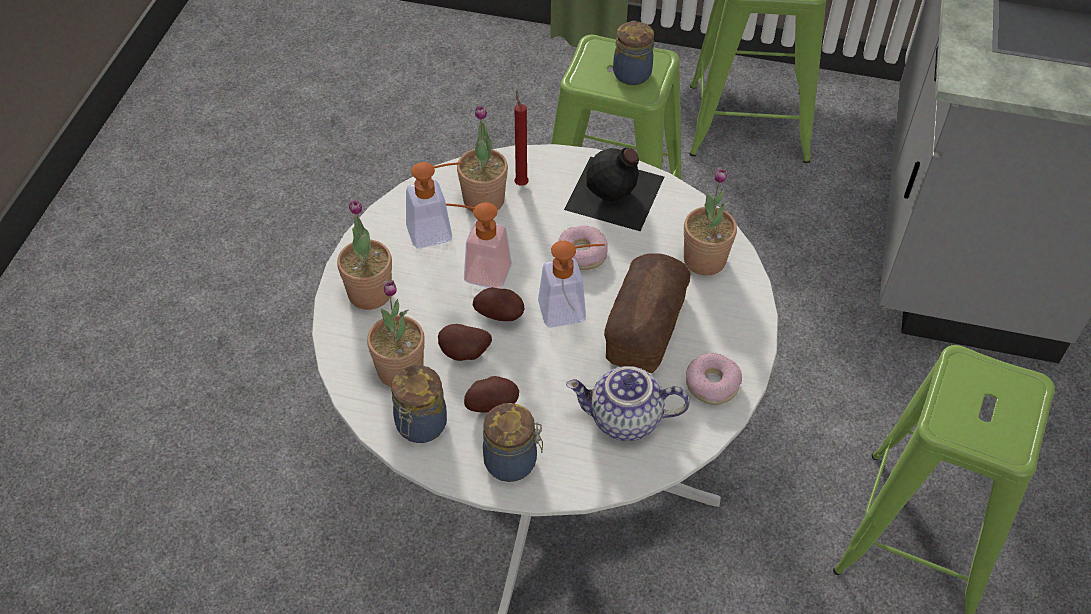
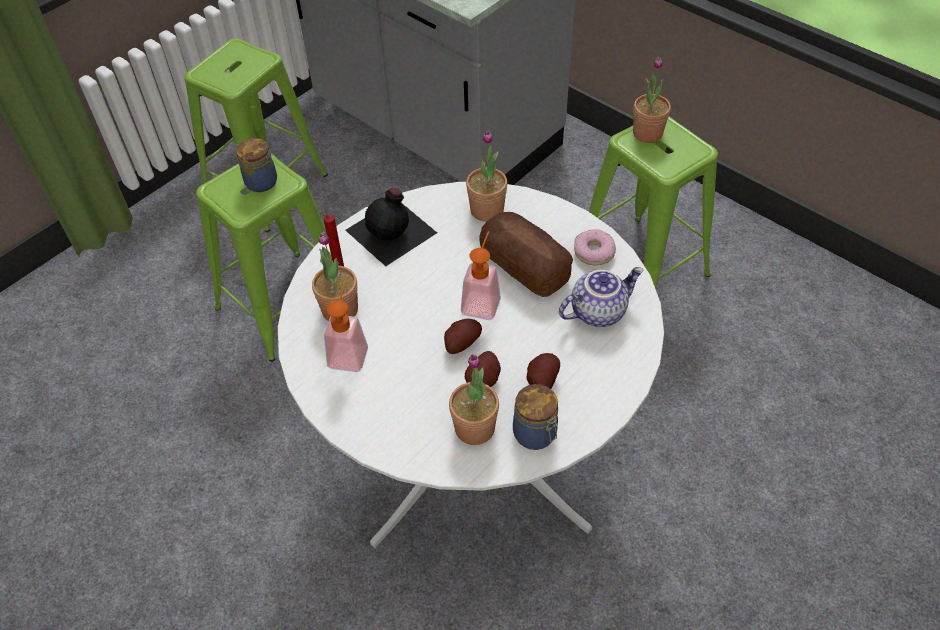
camera: 60 degrees left, 0 degrees up
potted plant [337,199,392,310] -> potted plant moved to [633,57,671,143]
soap dispenser [446,203,512,289] -> none
jar [483,403,543,482] -> none
donut [558,225,608,270] -> none
teapot [566,366,689,441] -> teapot turned 150 degrees counterclockwise [559,267,644,327]

